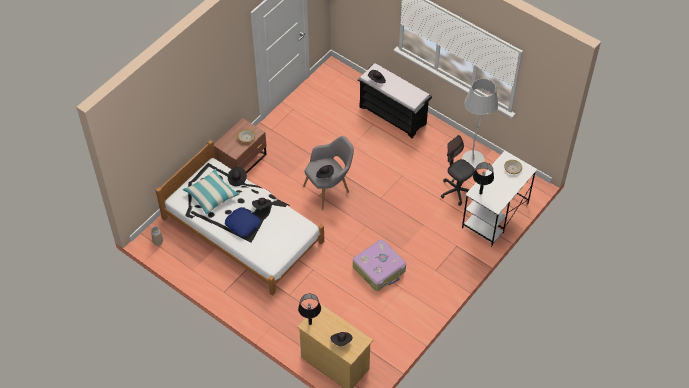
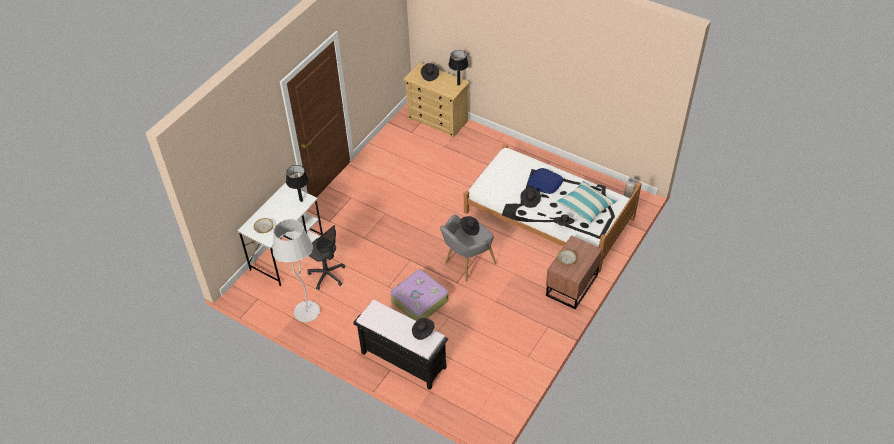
camera: 175 degrees right, 5 degrees down
suitcase [353,239,406,291] -> suitcase moved to [390,270,448,321]

